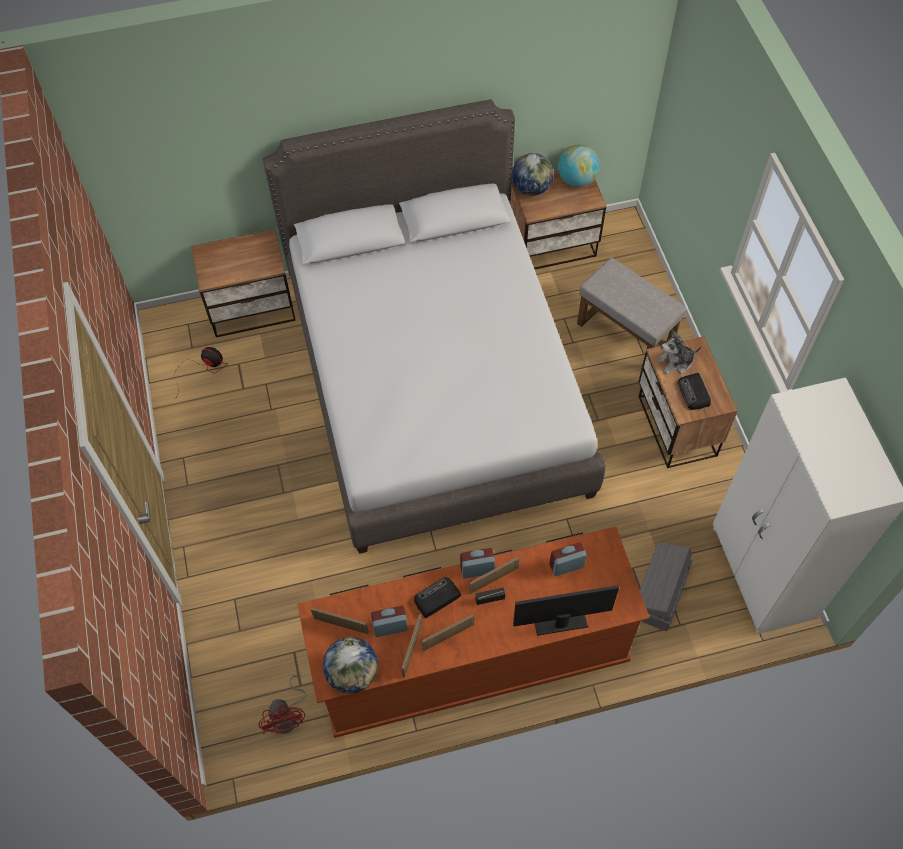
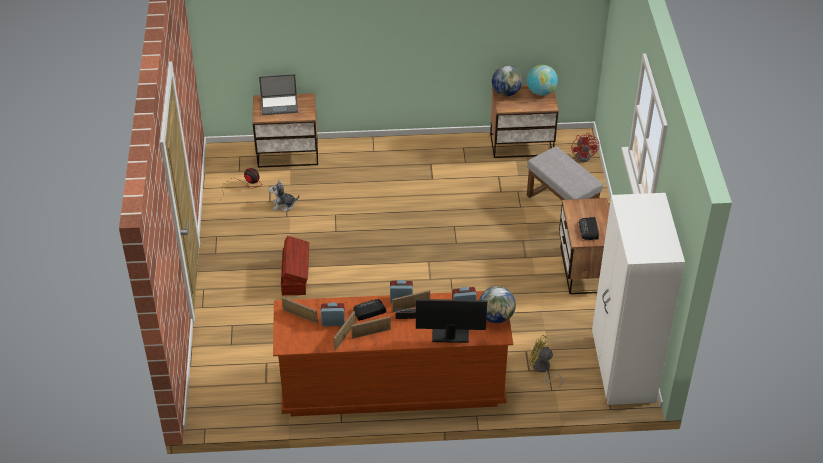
camera: 10 degrees right, 15 degrees down
red fan [258,675,306,735] -> red fan moved to [571,132,599,162]
grey bed [262,99,605,554] -> none
globe [323,637,378,694] -> globe moved to [479,286,516,324]
grey storage box [640,542,693,631] -> yellow fan [529,334,562,388]
plush toy [658,330,701,374] -> plush toy moved to [269,179,299,212]
none -> laptop [259,74,298,115]
none -> brown storage box [281,236,309,295]

